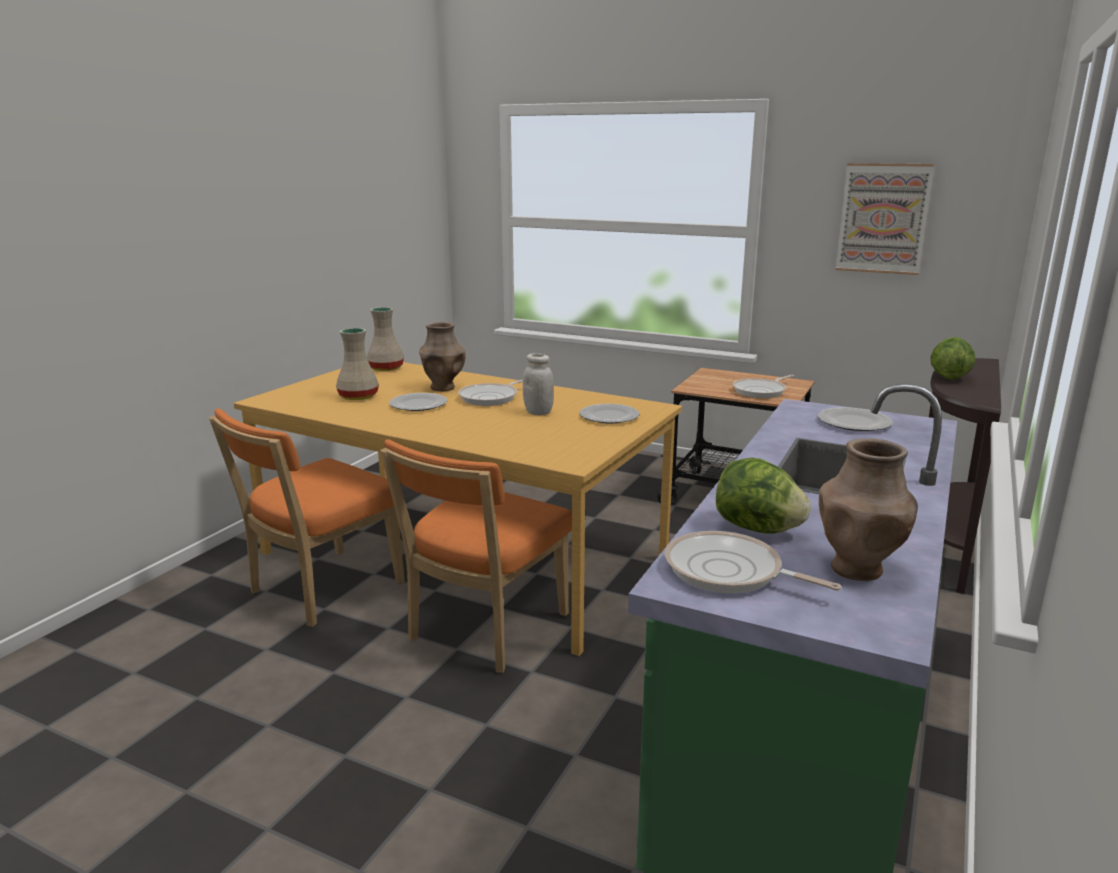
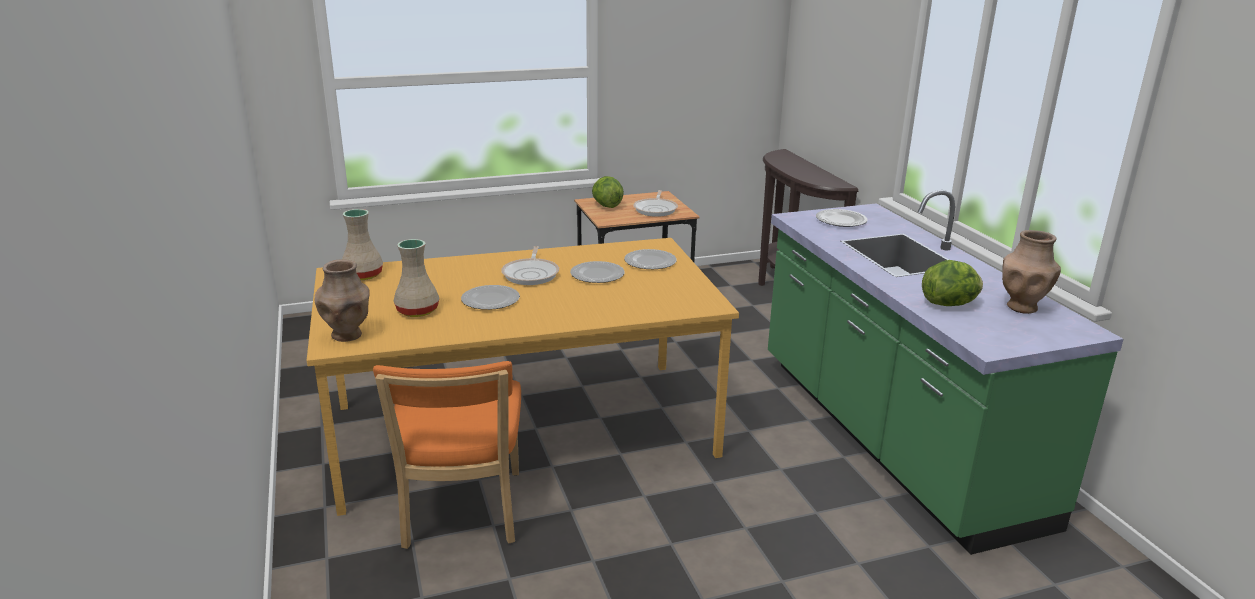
camera: 45 degrees left, 5 degrees up
orange chair [380,439,572,673] -> none
brown vase [419,322,466,391] -> brown vase moved to [315,259,370,342]
white jar [523,353,554,415] -> plate [570,261,625,283]
frying pan [665,531,842,593] -> none
picture [835,163,935,275] -> none
lettuce [930,337,975,380] -> lettuce moved to [592,176,624,208]

